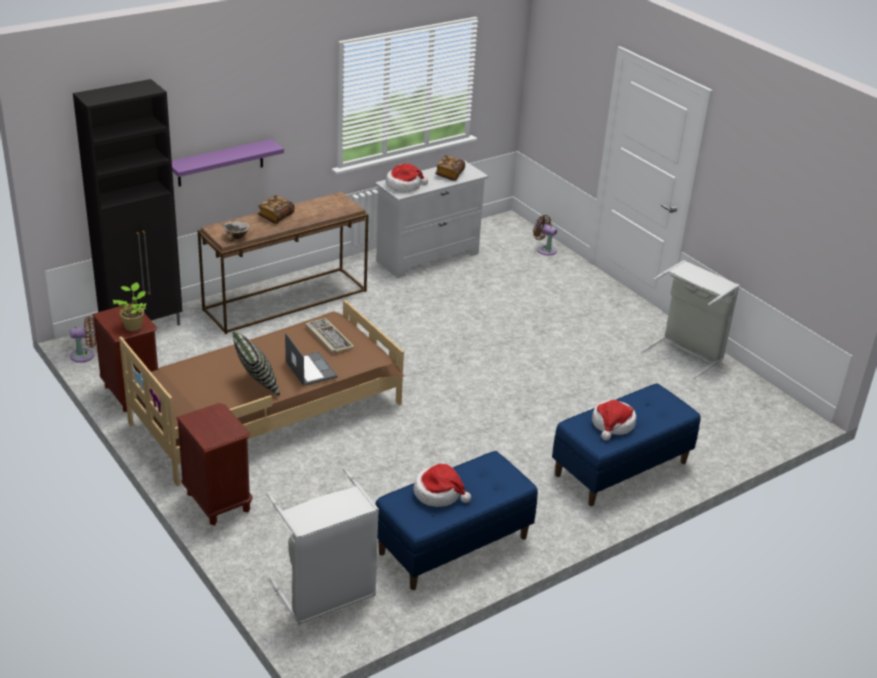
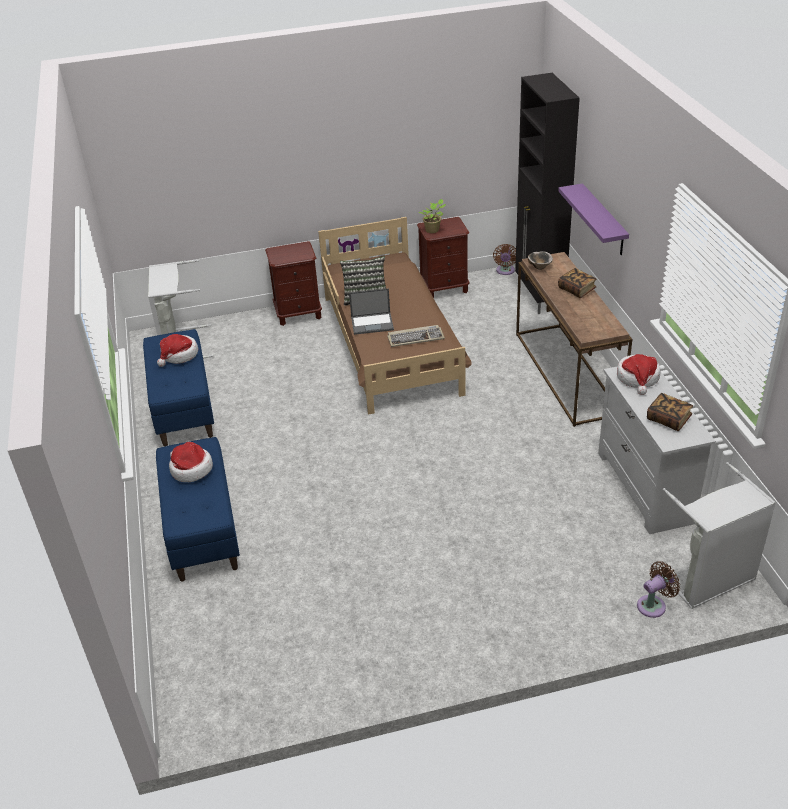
camera: 115 degrees right, 5 degrees up
grey laundry basket [641,260,740,379] -> grey laundry basket moved to [651,462,776,609]

